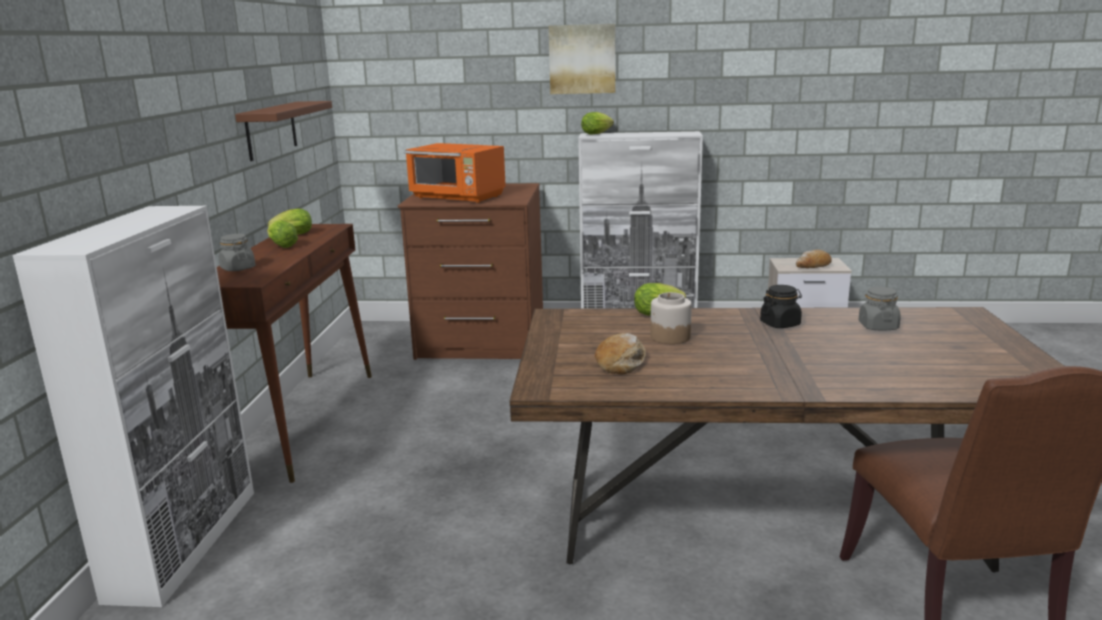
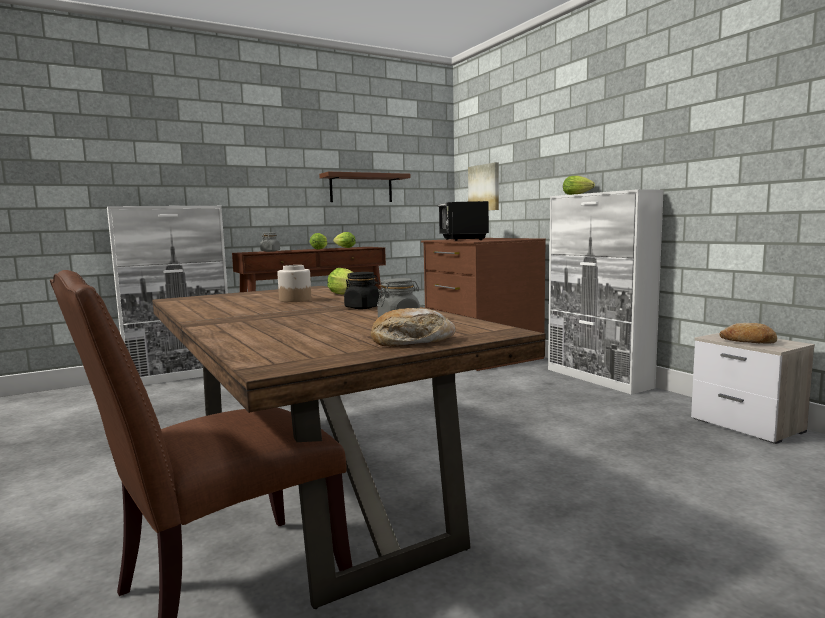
camera: 55 degrees right, 10 degrees down
orange microwave [405,143,506,203] -> black microwave [438,201,489,241]
picture [549,24,615,94] -> picture moved to [468,162,499,210]
bread [595,333,646,374] -> bread moved to [371,308,456,347]

